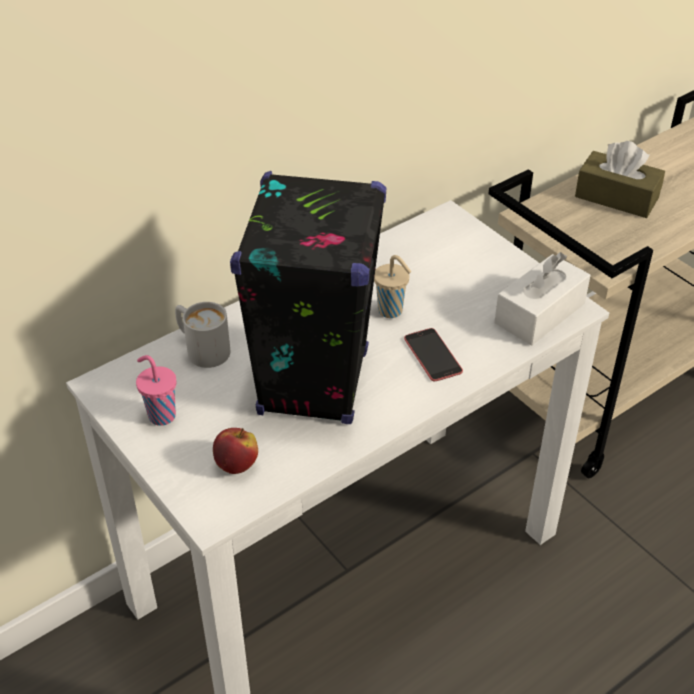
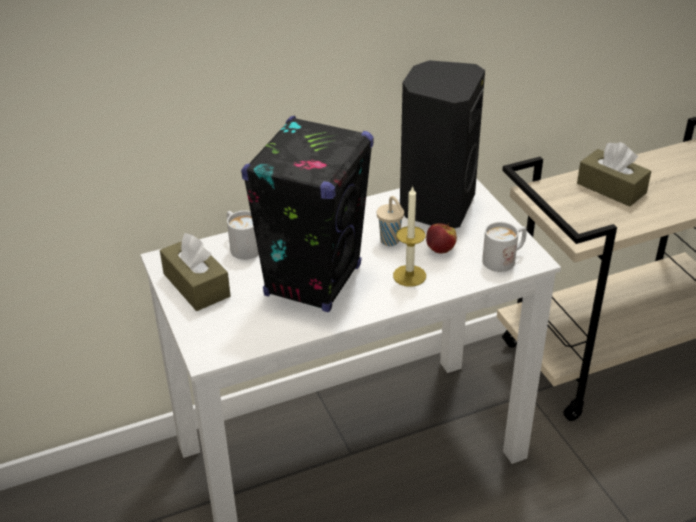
camera: 15 degrees right, 5 degrees down
pink cup [136,355,176,426] -> brown tissue box [160,233,231,311]
apple [213,428,258,474] -> apple moved to [426,223,457,254]
phone [404,328,463,381] -> candle [393,185,426,287]
white tissue box [494,252,591,346] -> white mug [482,222,527,272]
none -> black speaker [400,60,485,228]

